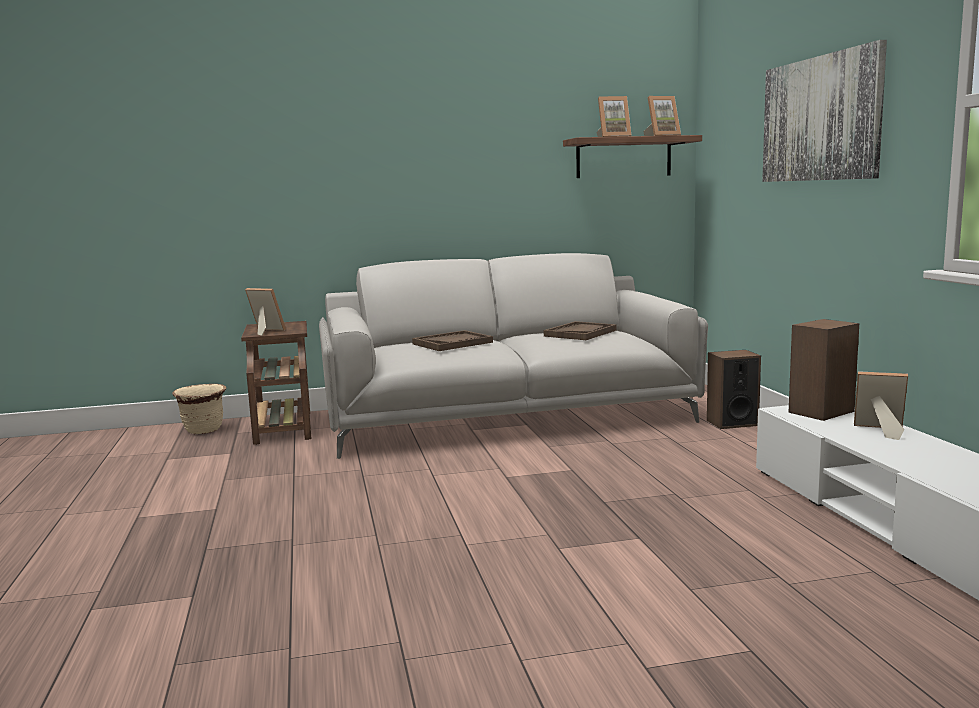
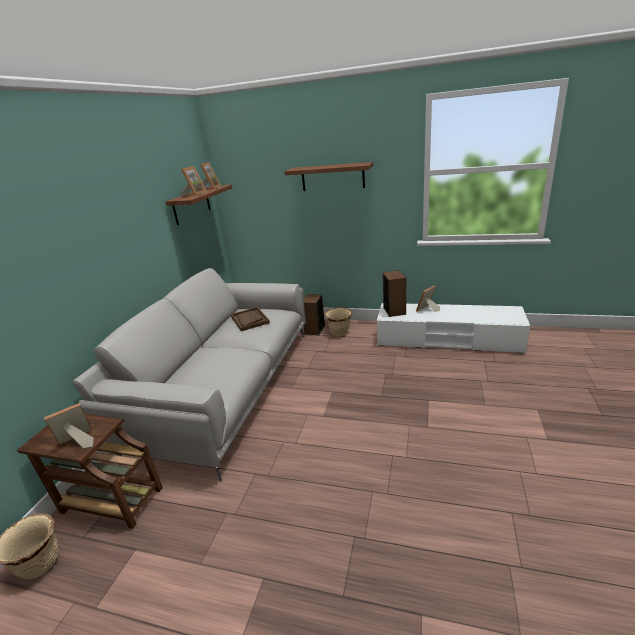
camera: 60 degrees left, 15 degrees up
brown tray [412,330,493,351] -> none
picture [762,40,887,182] -> shelf [284,162,373,191]
none -> beige planter [325,307,352,337]

